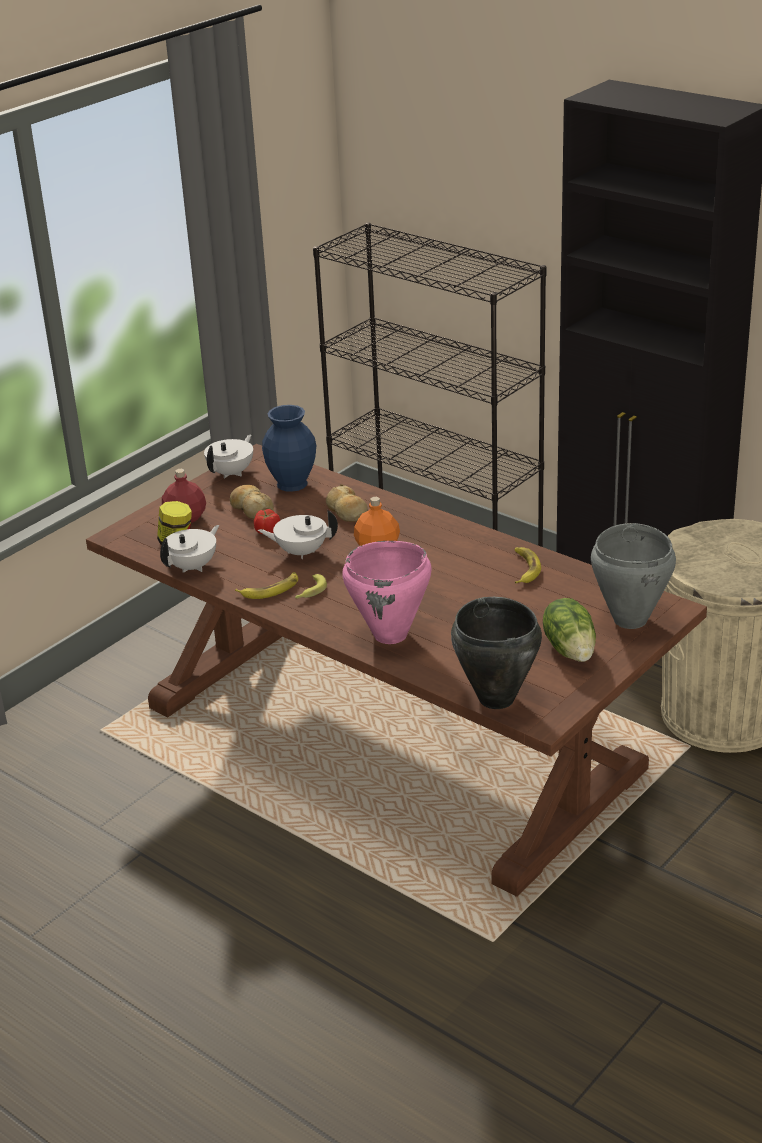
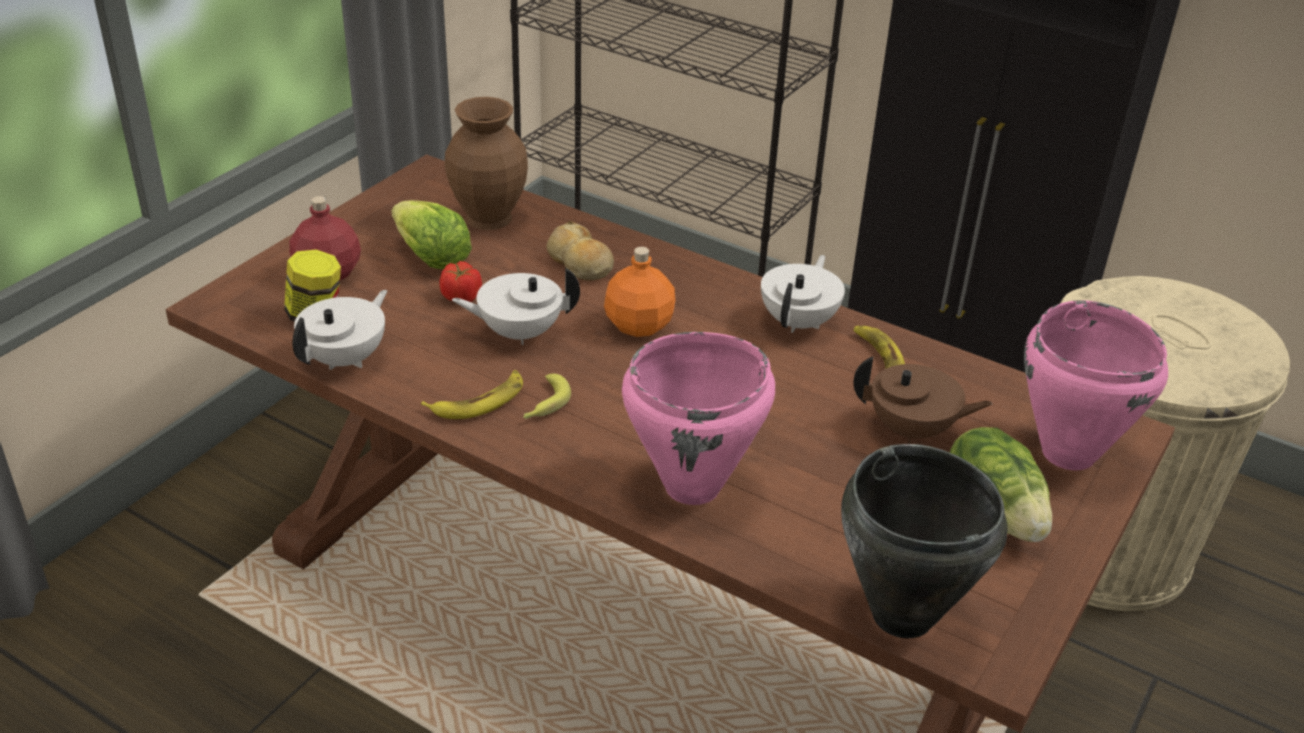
camera: 10 degrees left, 5 degrees up
white teapot [204,435,253,478] -> white teapot moved to [761,255,845,333]
bread [230,485,274,519] -> lettuce [391,200,472,269]
blue vase [262,405,316,492] -> brown vase [444,97,528,230]
grey cooking pot [591,523,676,629] -> pink cooking pot [1024,300,1168,471]
none -> brown teapot [853,356,992,444]

